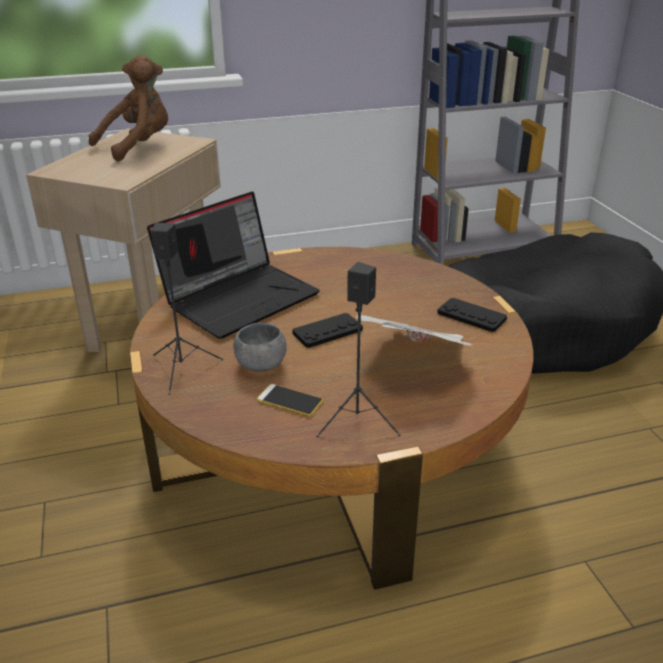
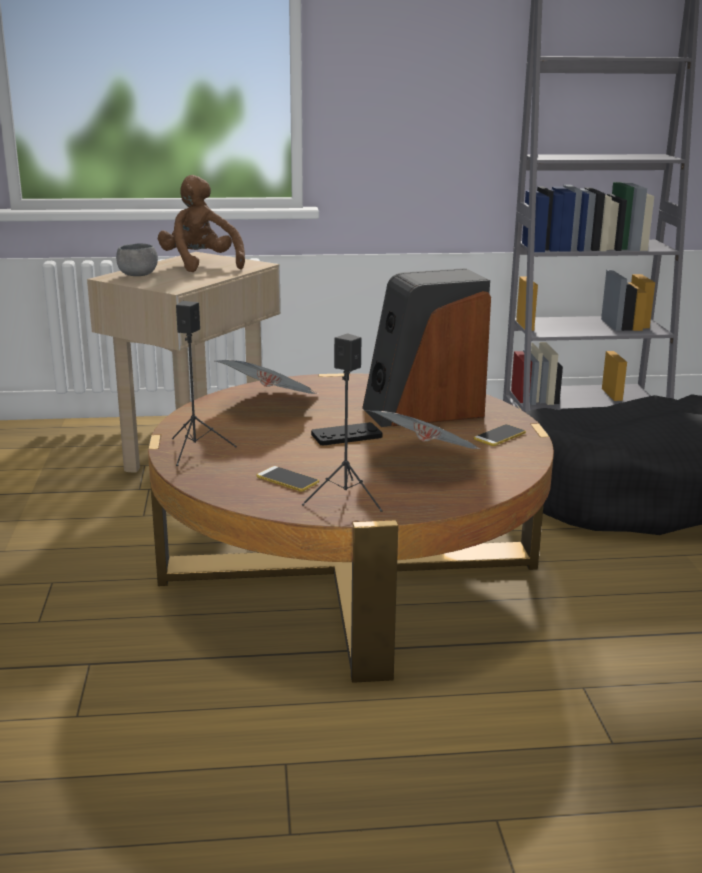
camera: 10 degrees right, 10 degrees down
brown plush toy [88,55,168,162] -> brown plush toy turned 90 degrees counterclockwise [158,175,245,272]
laptop [147,191,320,339] -> newspaper [215,360,316,394]
grey bowl [233,323,287,372] -> grey bowl moved to [116,244,158,276]
black game controller [437,298,507,332] -> phone [474,424,526,446]
none -> speaker [362,268,491,427]

